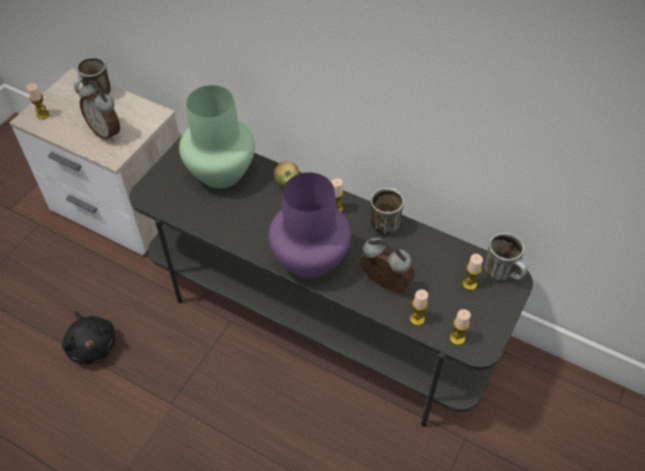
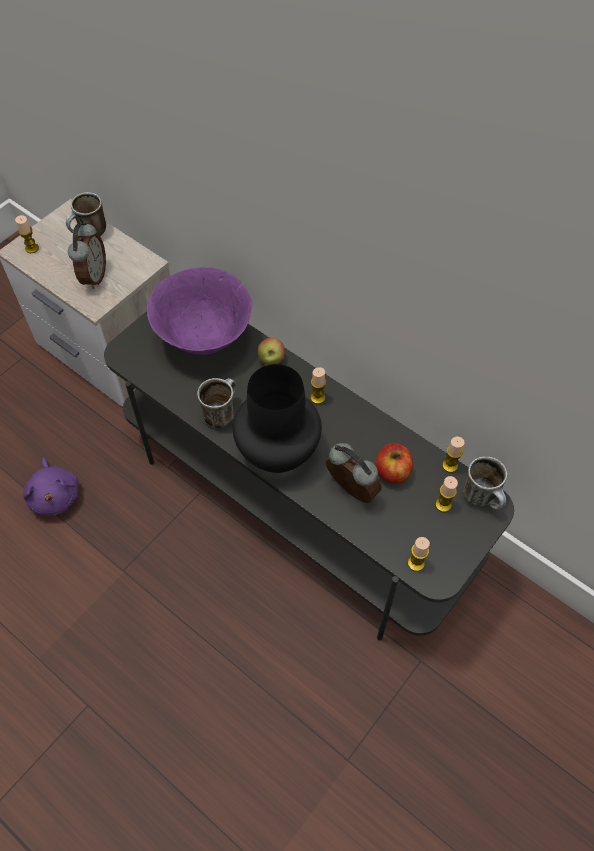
camera: 10 degrees right, 5 degrees up
black plush toy [62,311,116,364] -> purple plush toy [23,457,78,516]
alarm clock [79,81,120,142] -> alarm clock turned 135 degrees counterclockwise [68,222,106,289]
green vase [179,85,255,188] -> purple bowl [147,267,252,355]
purple vase [268,172,351,279] -> black vase [233,364,322,473]
mug [371,188,404,235] -> mug moved to [197,378,236,428]
candle [409,289,428,326] -> candle moved to [442,437,464,473]
none -> apple [376,443,413,484]

